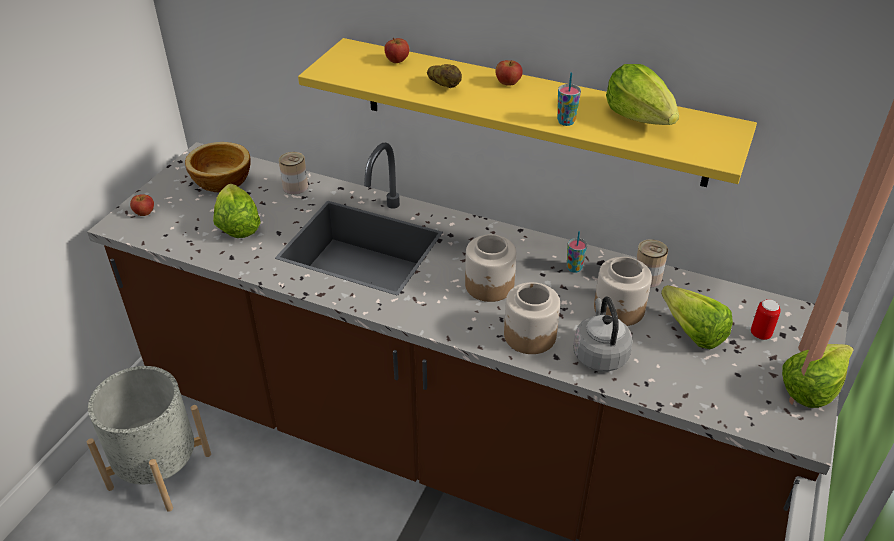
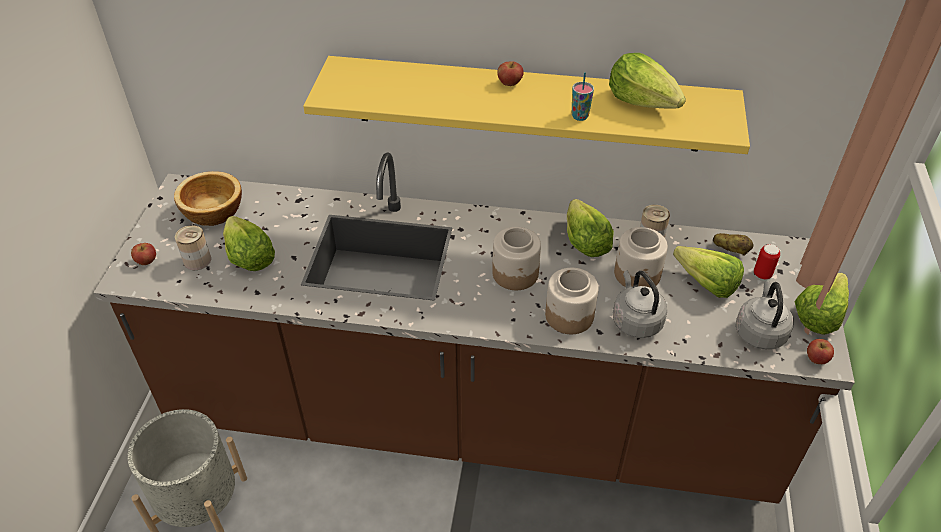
camera: 15 degrees left, 5 degrees up
can [279,152,308,194] -> can moved to [175,225,211,270]
apple [384,37,409,63] -> apple moved to [807,339,834,364]
potato [427,64,462,88] -> potato moved to [713,233,753,256]
cup [567,231,587,273] -> lettuce [567,199,614,257]
none -> grey kettle [736,281,794,350]

